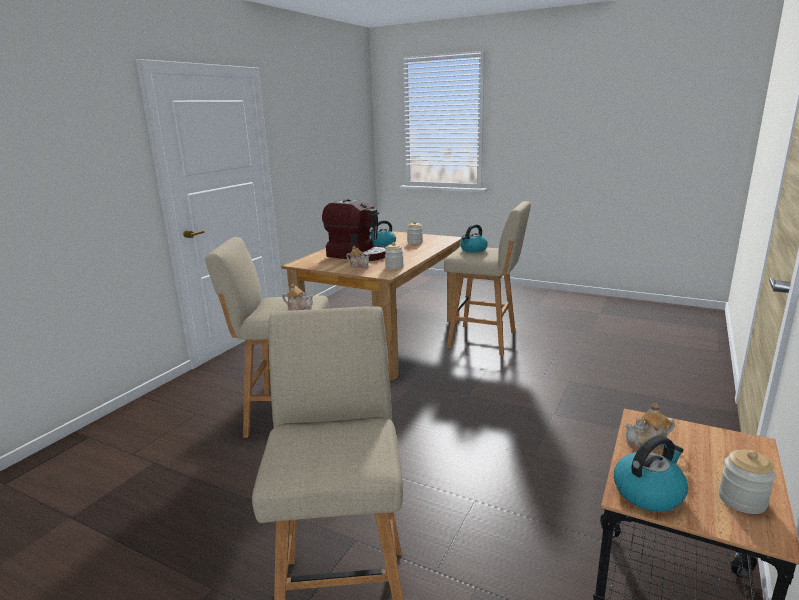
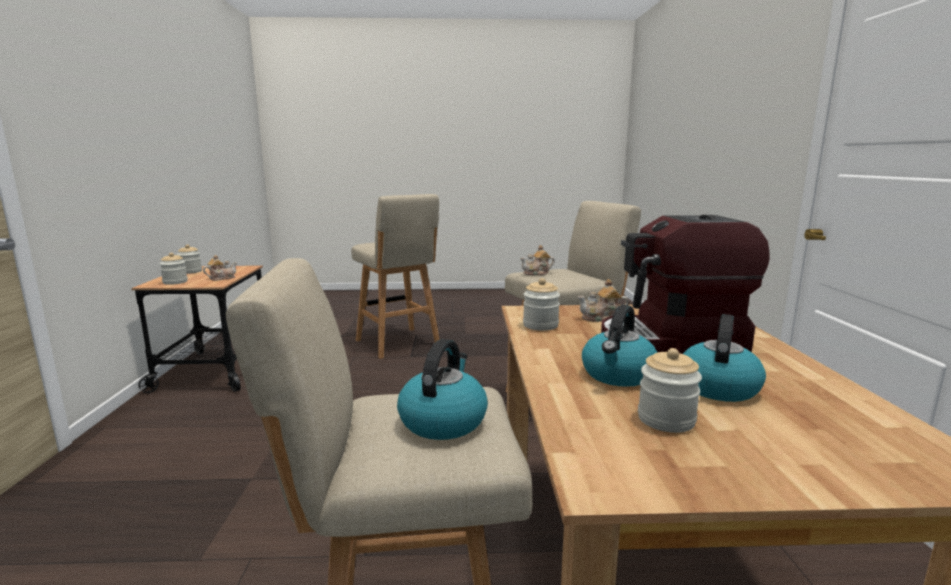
camera: 150 degrees right, 5 degrees down
kettle [614,435,688,512] -> kettle moved to [582,305,658,387]
none -> jar [160,253,188,285]

